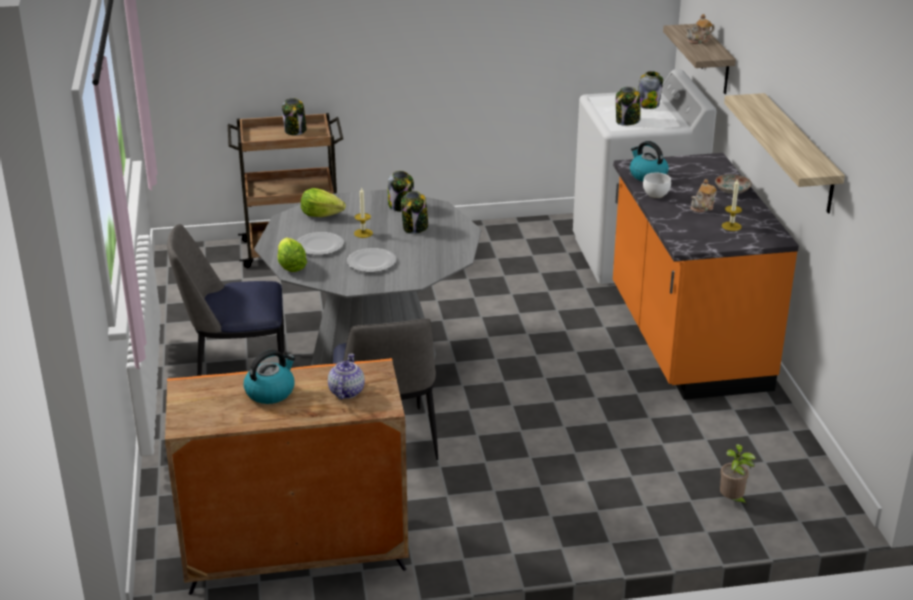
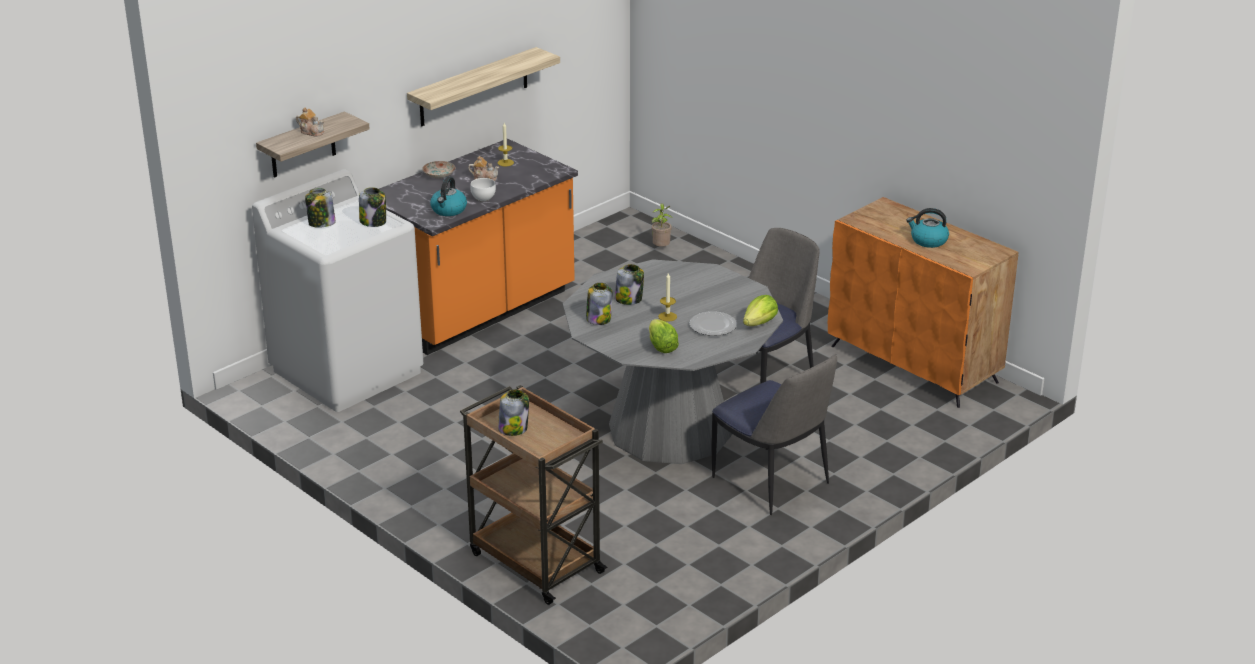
camera: 125 degrees left, 0 degrees up
teapot [328,353,365,399] -> none
plate [347,248,396,272] -> none

